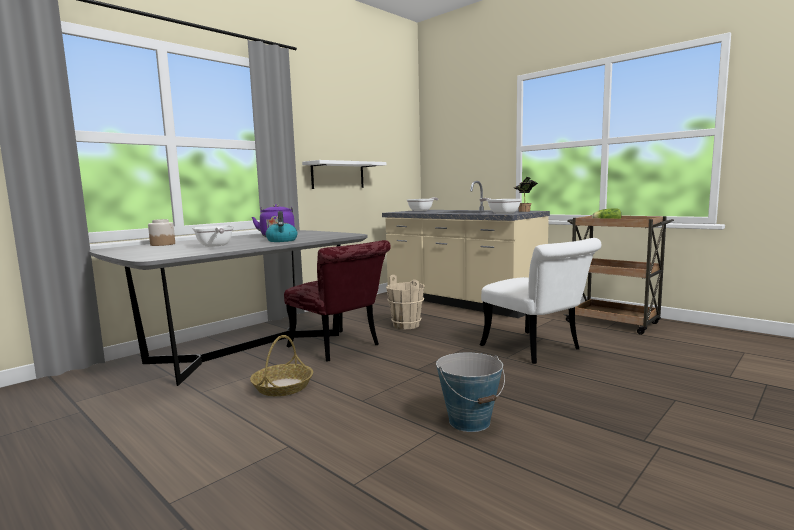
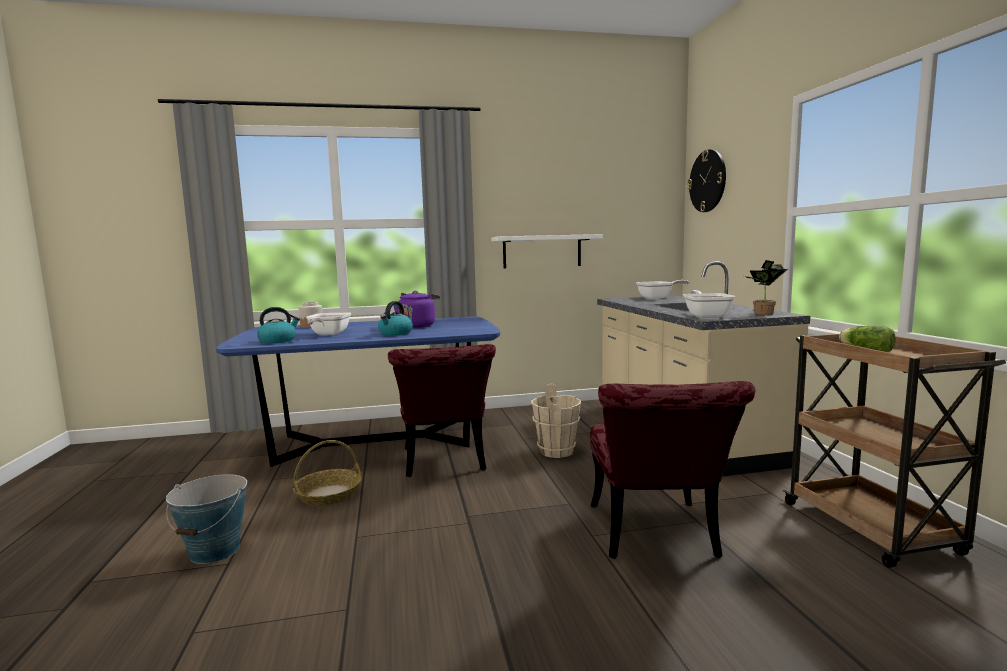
camera: 35 degrees right, 0 degrees up
grey dining table [89,230,367,386] -> blue dining table [216,317,500,467]
bucket [436,353,505,432] -> bucket moved to [166,474,247,564]
white chair [480,238,601,364] -> red chair [590,381,755,559]
none -> kettle [257,307,300,343]
none -> wall clock [688,150,726,212]

